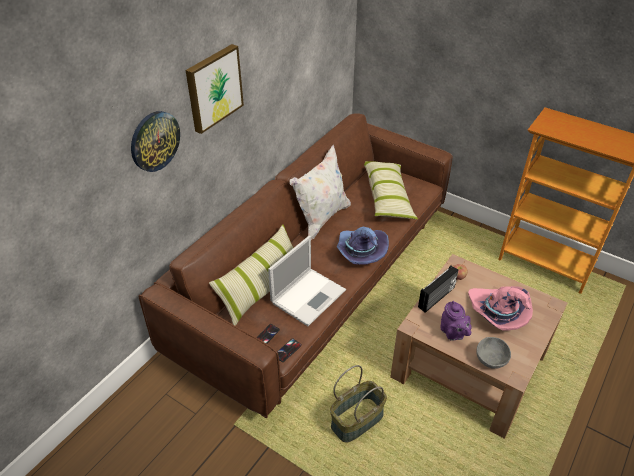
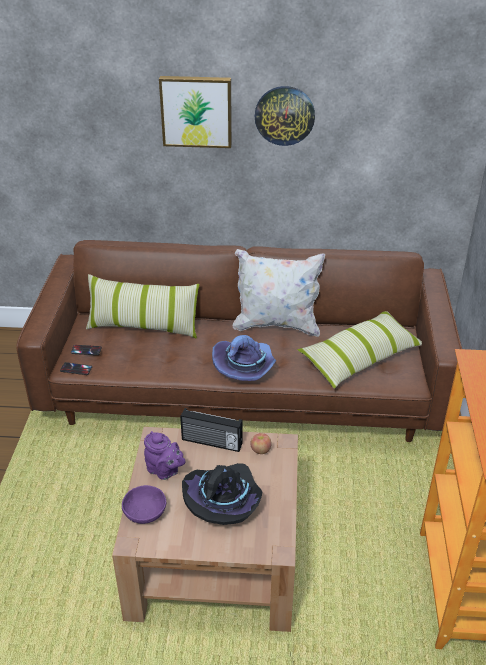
camera: 60 degrees right, 5 degrees down
wall clock [131,111,180,172] -> wall clock moved to [255,86,315,146]
laptop [268,236,346,326] -> none
basket [330,365,387,442] -> none
purple teapot [440,301,471,341] -> purple teapot turned 90 degrees counterclockwise [144,431,186,480]
pink hat [468,286,533,331] -> black hat [182,463,263,525]
grey bowl [476,337,511,369] -> purple bowl [122,485,166,524]

